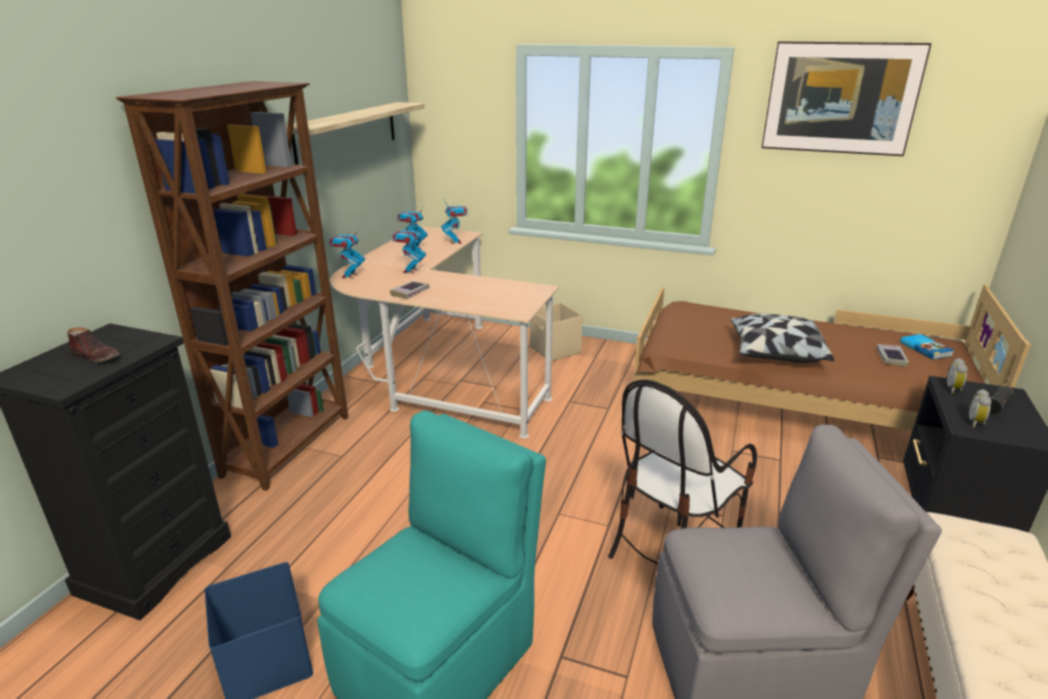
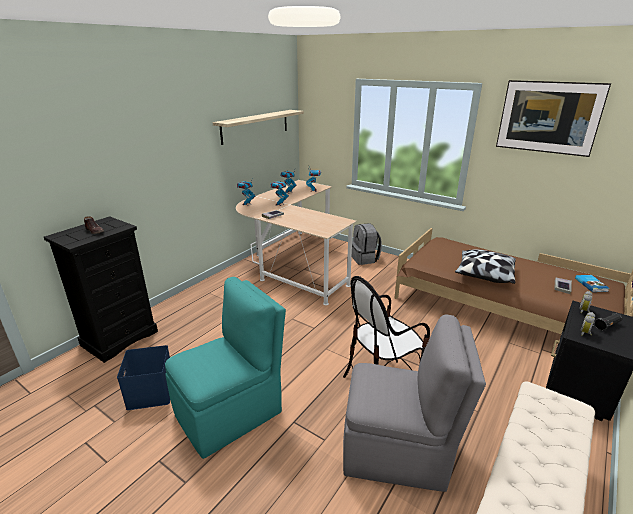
camera: 15 degrees right, 0 degrees up
brown bookcase [116,81,348,491] -> none
beige storage box [530,303,583,361] -> grey backpack [352,223,382,265]

